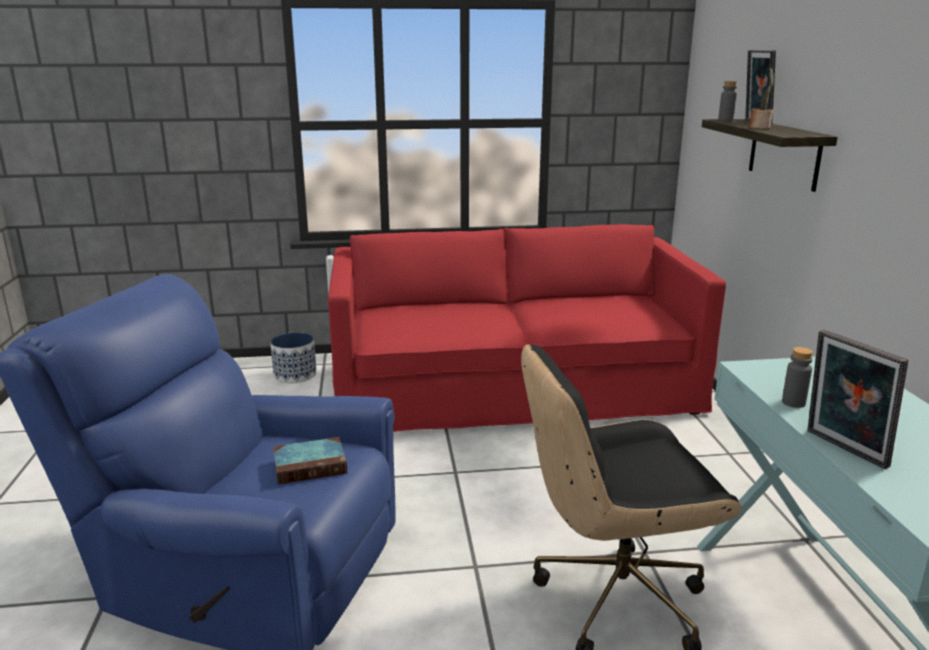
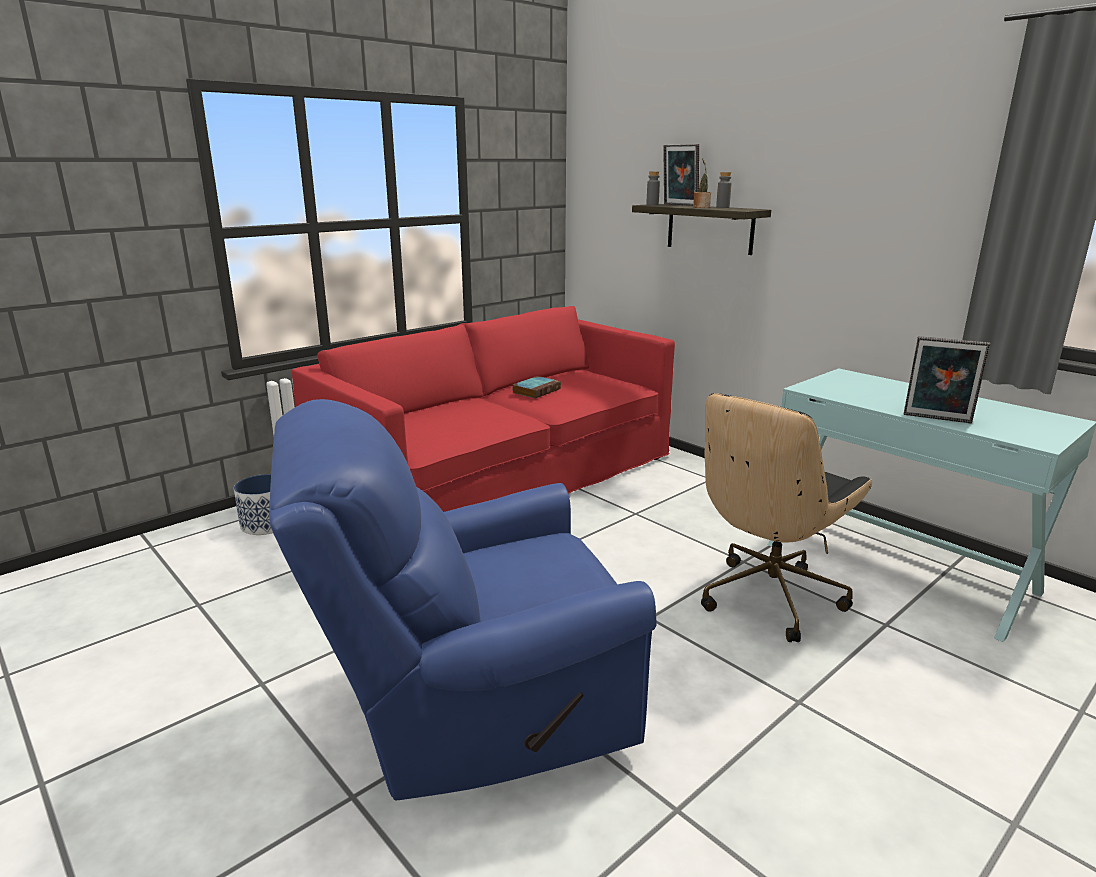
camera: 35 degrees left, 0 degrees up
book [273,437,347,485] -> book moved to [512,376,561,399]
grey bottle [782,347,813,408] -> grey bottle moved to [716,172,732,208]

